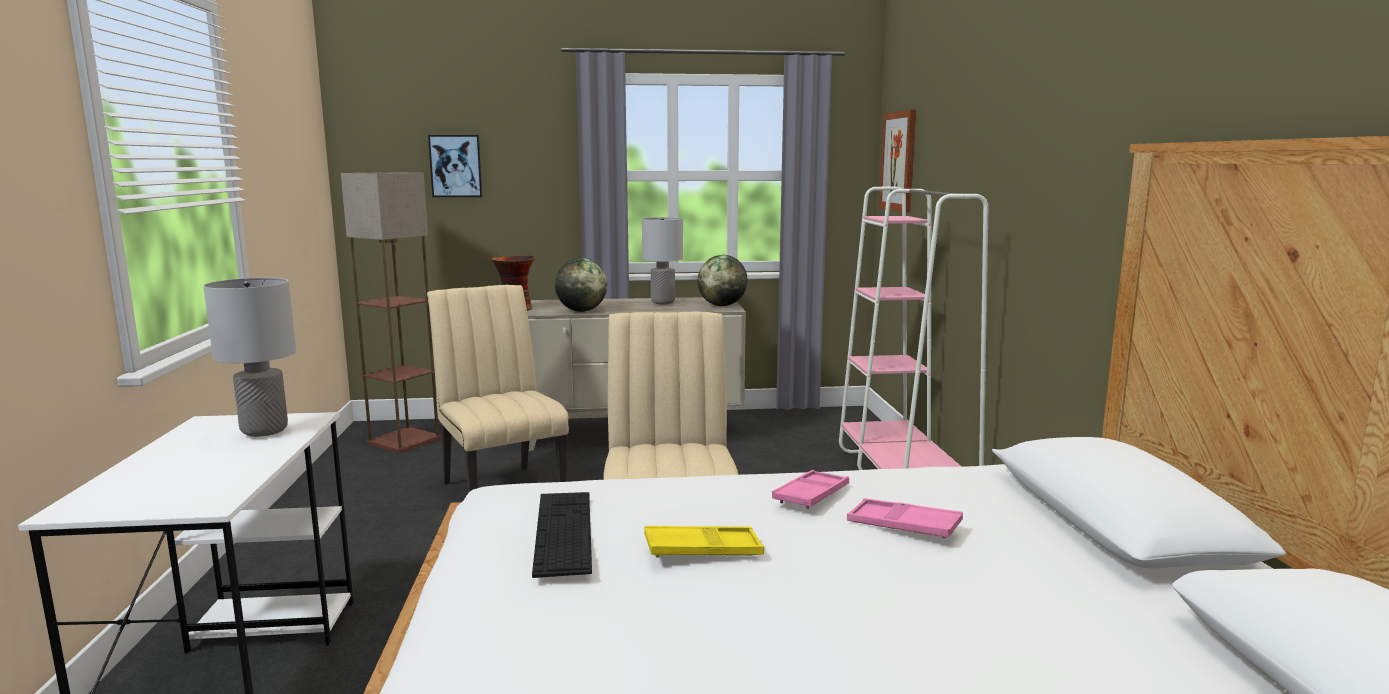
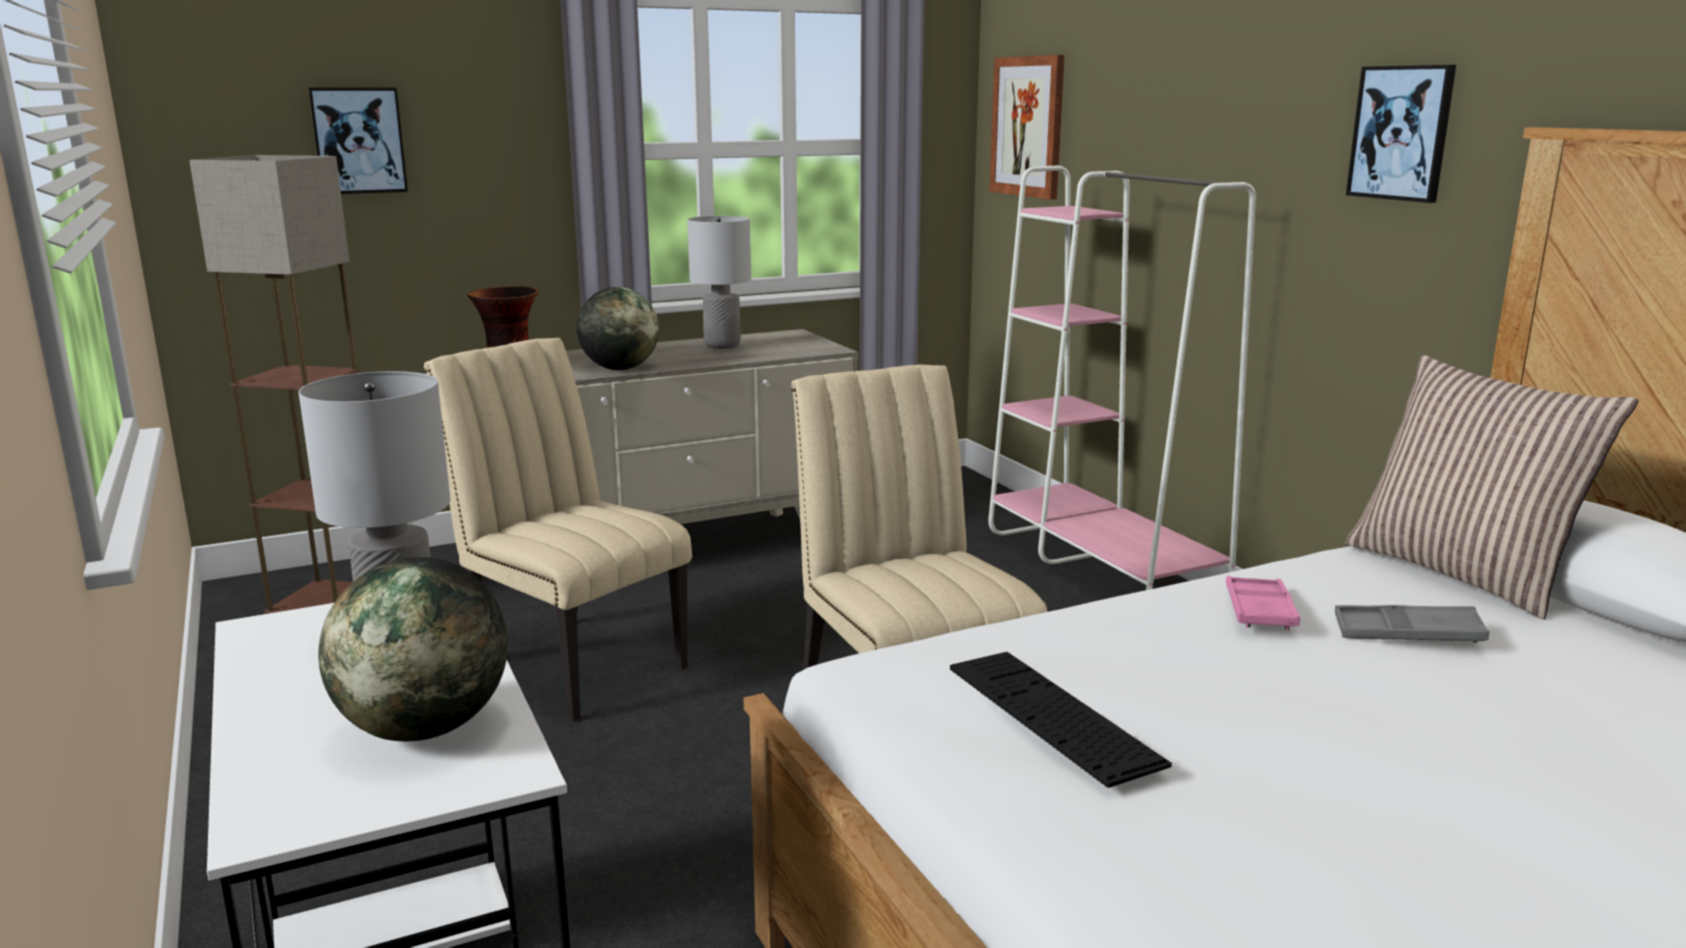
camera: 20 degrees left, 5 degrees up
yellow tray [644,526,764,558] -> none
globe [698,255,748,306] -> globe moved to [318,557,508,741]
pink tray [847,498,963,539] -> grey tray [1335,605,1489,643]
none -> pillow [1345,355,1638,619]
none -> picture [1346,65,1456,203]

